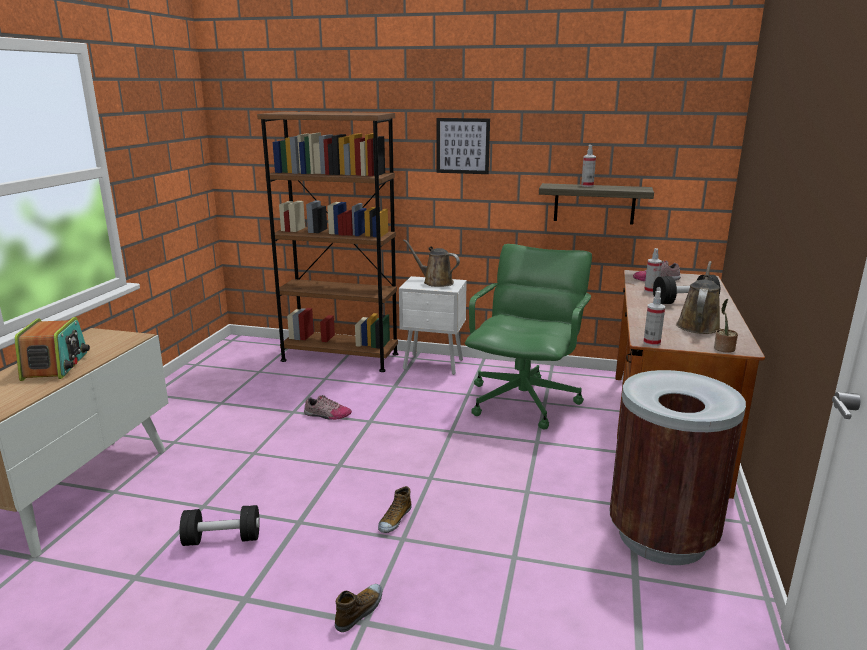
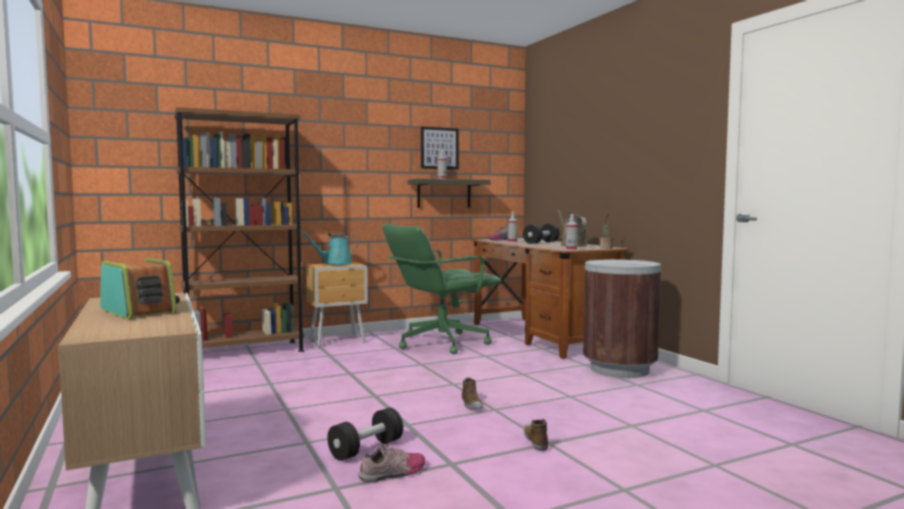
camera: 40 degrees left, 15 degrees down
shoe [304,395,352,420] -> shoe moved to [358,444,426,482]
white nightstand [399,276,467,375] -> brown nightstand [306,262,368,347]
brown watering can [403,239,460,287] -> turquoise watering can [300,230,359,265]
picture [437,118,490,174] -> picture moved to [421,127,459,169]
green office chair [465,244,592,430] -> green office chair turned 105 degrees counterclockwise [383,224,501,354]

